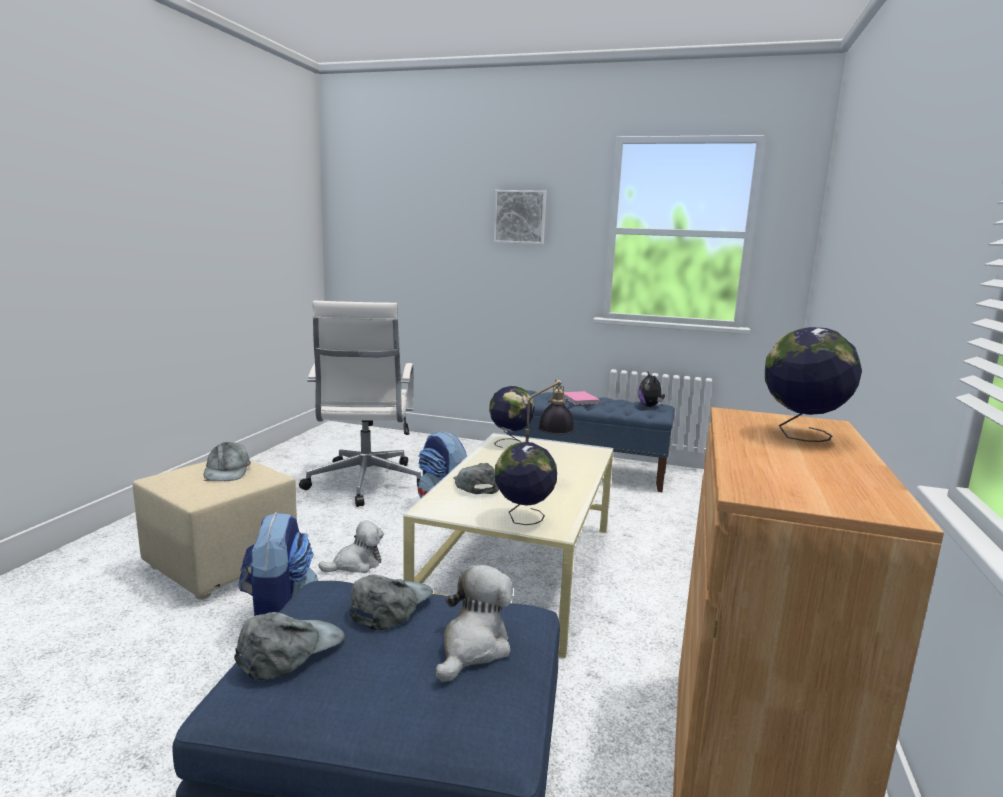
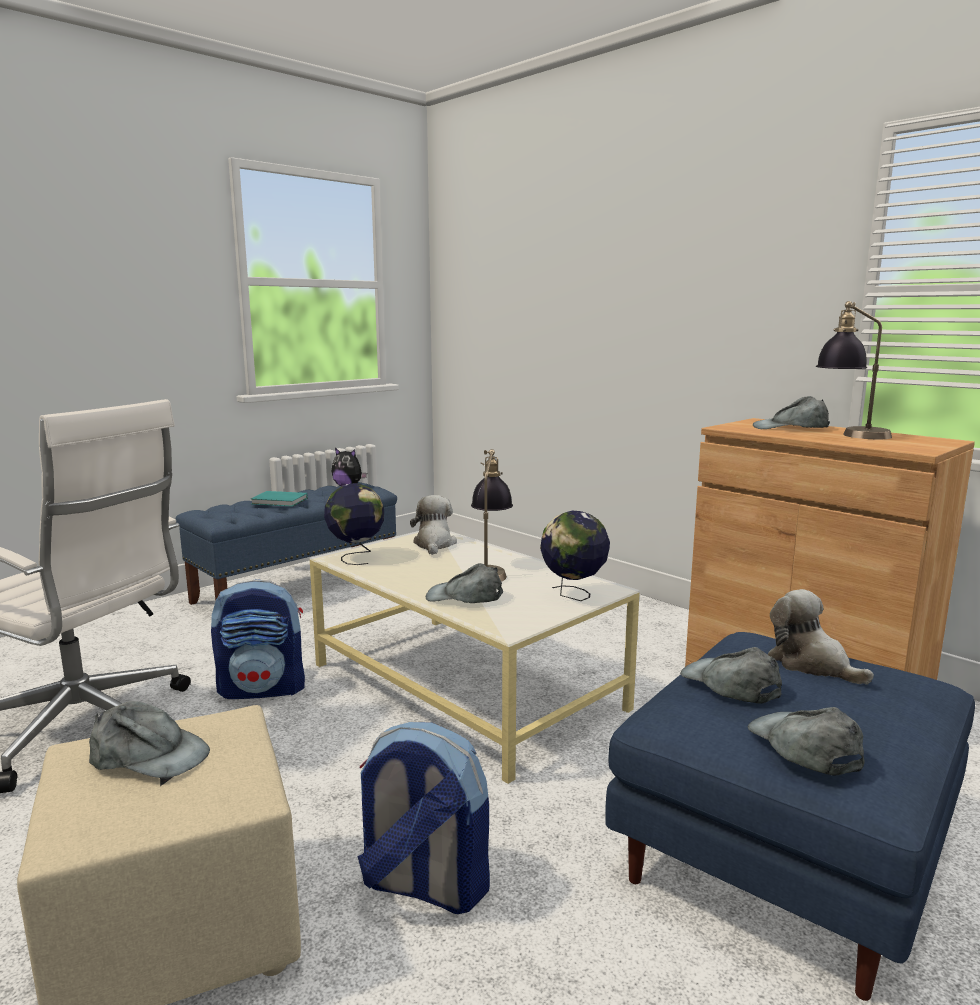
camera: 60 degrees left, 0 degrees up
plush toy [318,521,384,573] -> plush toy moved to [410,495,457,555]
picture [494,190,547,244] -> none
pink book [564,391,600,405] -> turquoise book [251,491,308,507]
globe [765,327,862,442] -> grey cap [753,396,830,429]
none -> table lamp [816,301,892,439]

